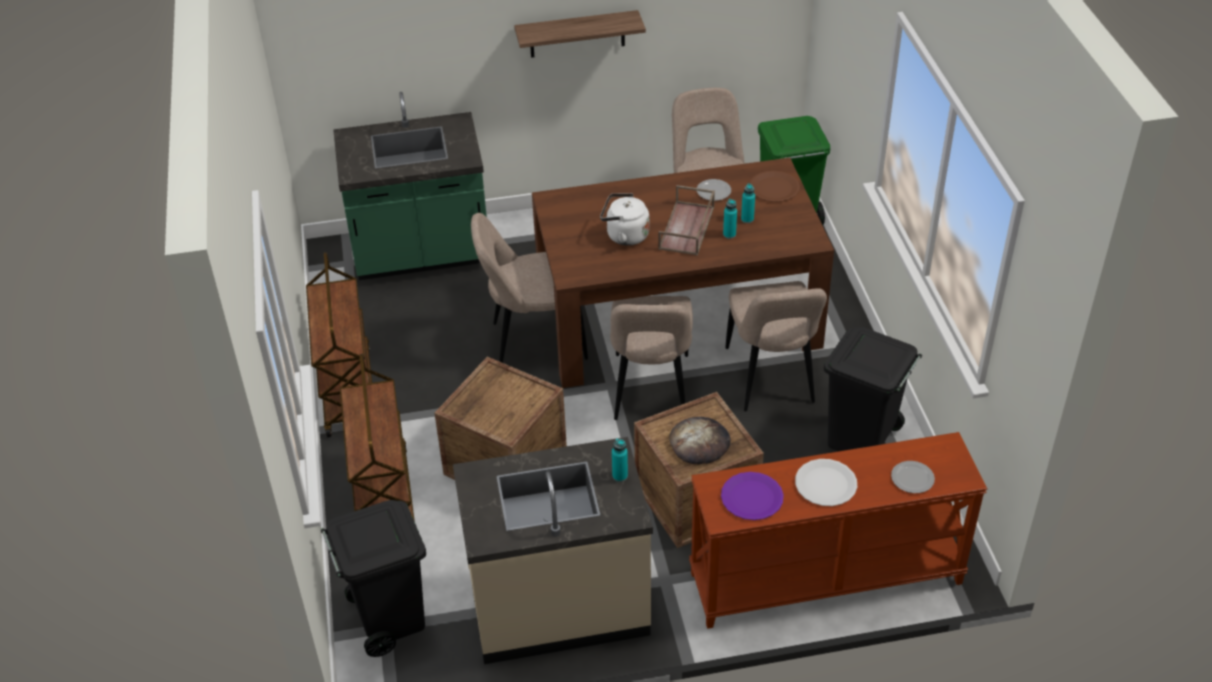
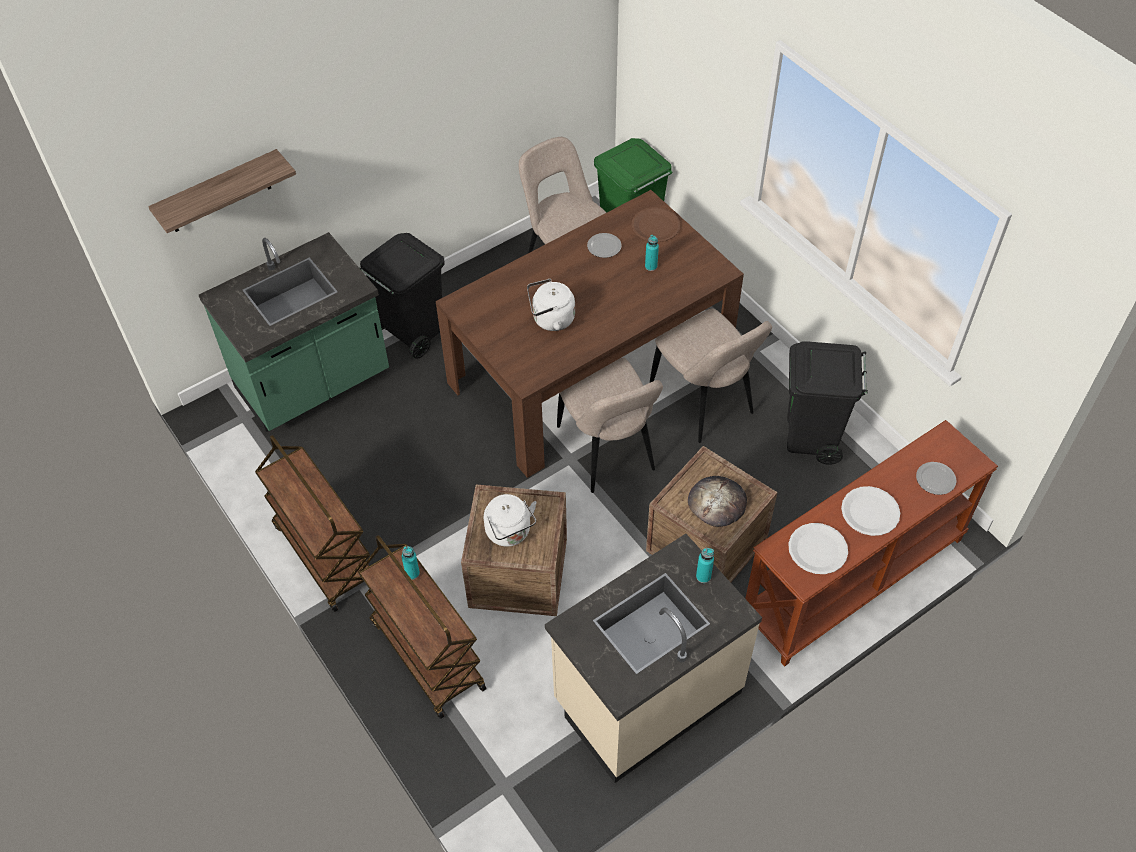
camera: 25 degrees left, 10 degrees up
black trash can [321,500,426,657] -> black trash can moved to [360,233,445,359]
beige chair [471,213,588,363] -> none
shelf [514,10,646,58] -> shelf moved to [148,149,296,233]
brown tray [658,185,715,256] -> none
purple plate [721,472,784,520] -> white plate [788,523,848,574]
turquoise bottle [723,199,737,239] -> turquoise bottle moved to [402,546,420,580]
none -> white kettle [484,494,537,547]

